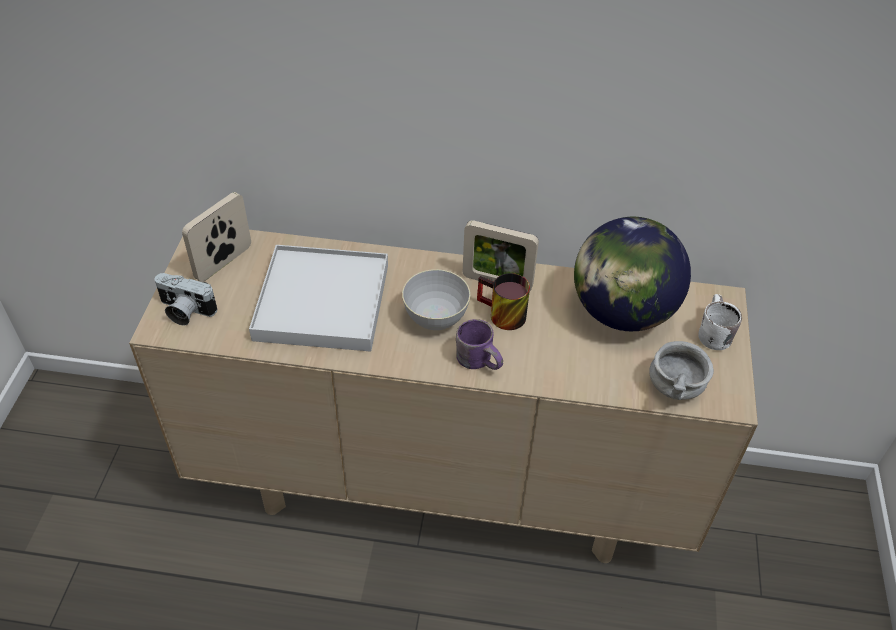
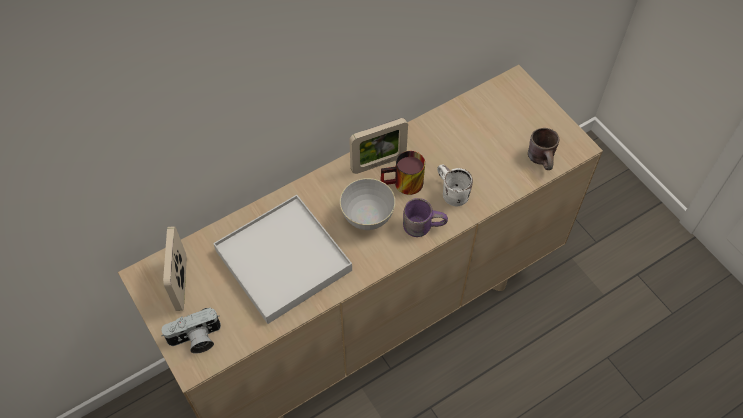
camera: 40 degrees left, 10 degrees up
globe [574,217,691,331] -> none
grey bowl [649,341,714,400] -> brown mug [528,128,559,170]
white mug [698,294,742,350] -> white mug moved to [437,165,473,206]

